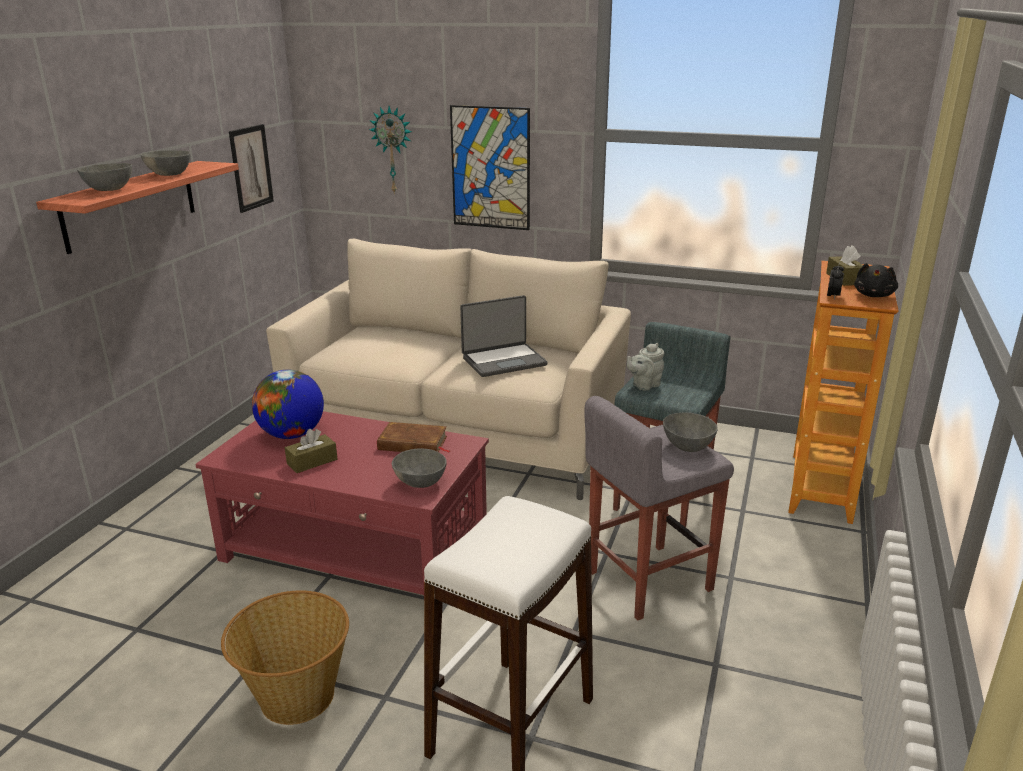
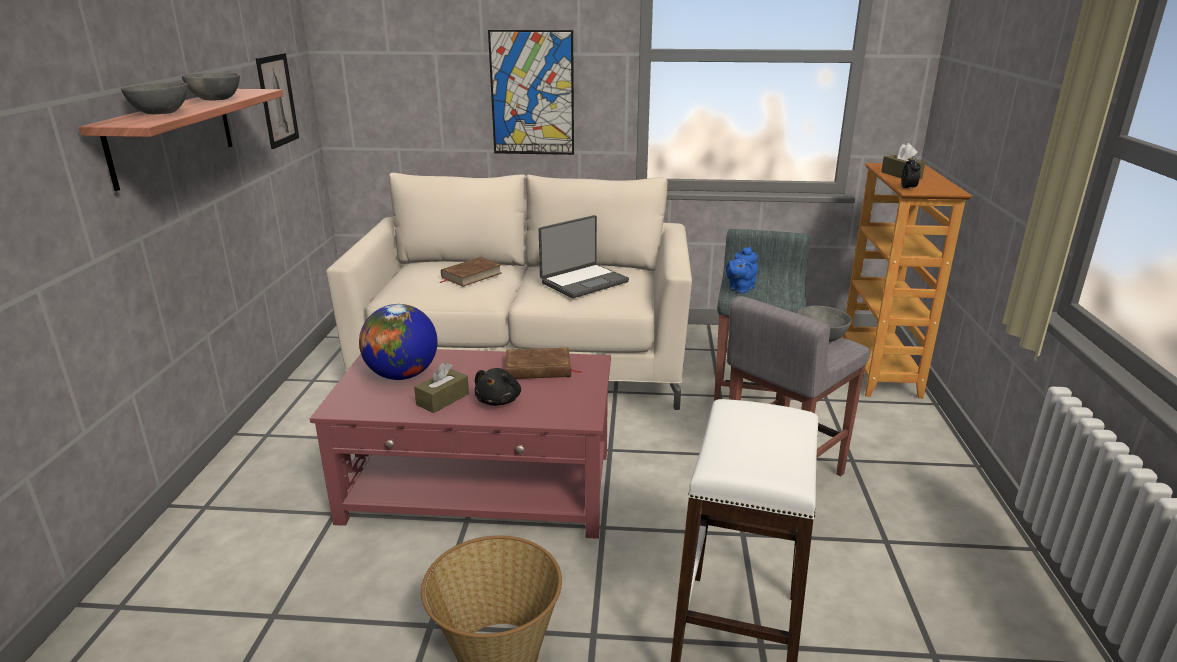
camera: 15 degrees left, 0 degrees up
wall clock [369,106,412,194] -> none
grey bowl [392,448,447,488] -> none
grey teapot [627,343,664,390] -> blue teapot [726,246,758,294]
black plush toy [854,263,898,297] -> black plush toy moved to [475,368,521,406]
none -> brown book [439,257,502,286]

